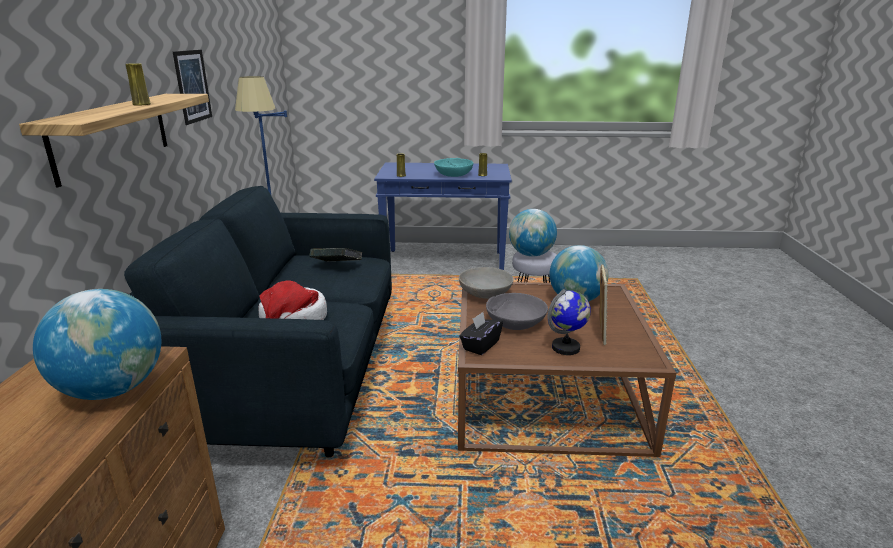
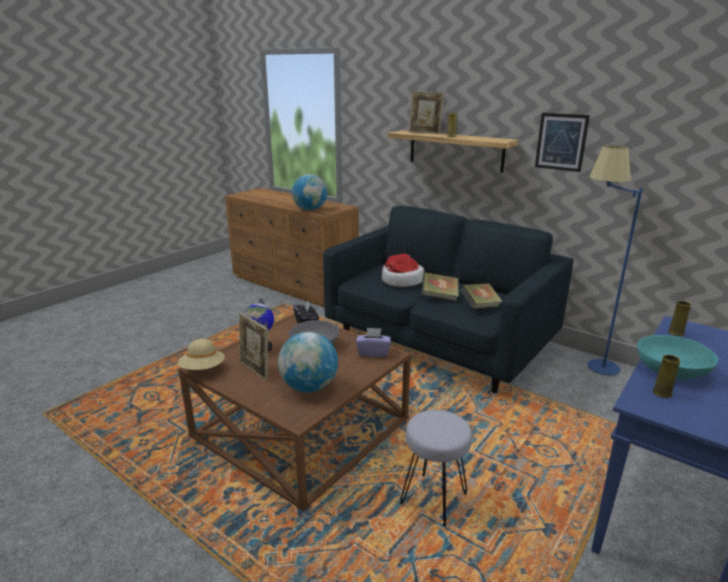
camera: 125 degrees right, 0 degrees up
grey bowl [459,267,513,299] -> purple tissue box [356,328,391,357]
globe [509,209,557,257] -> none
none -> beige hat [178,339,225,370]
none -> picture frame [409,91,444,134]
none -> book [422,272,459,301]

